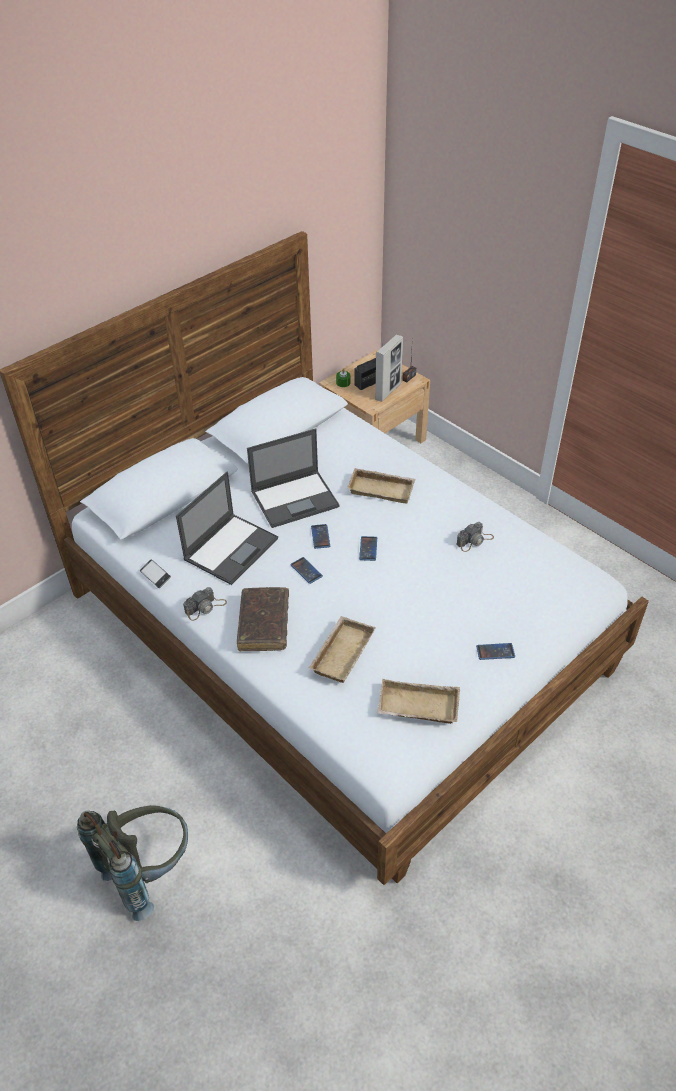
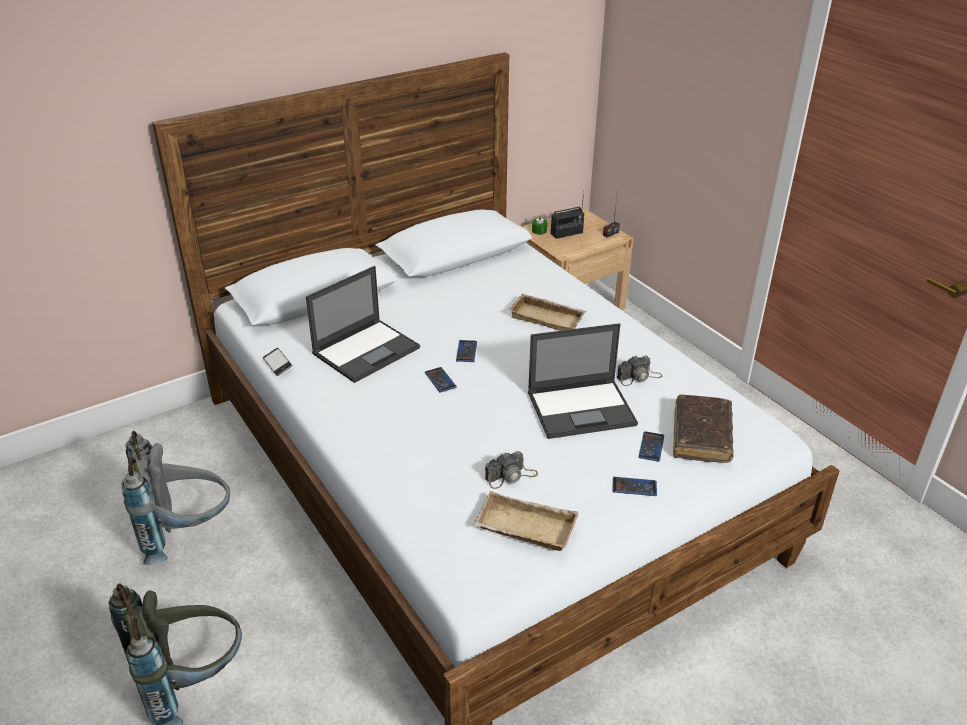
camera: 10 degrees right, 10 degrees down
camera [183,587,227,621] -> camera moved to [485,451,538,489]
brown book [237,587,289,651] -> brown book moved to [673,395,734,463]
laptop [247,428,339,528] -> laptop moved to [528,323,638,439]
beige tray [309,616,376,683] -> none
phone [359,536,377,561] -> phone moved to [639,431,664,462]
picture frame [375,334,403,402] -> none
none -> grey backpack [121,431,230,565]

